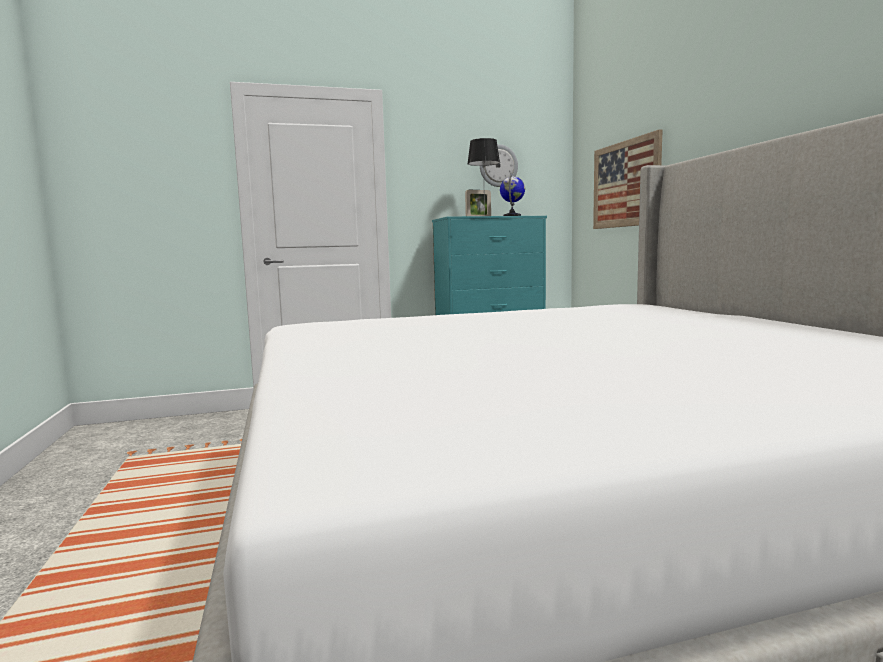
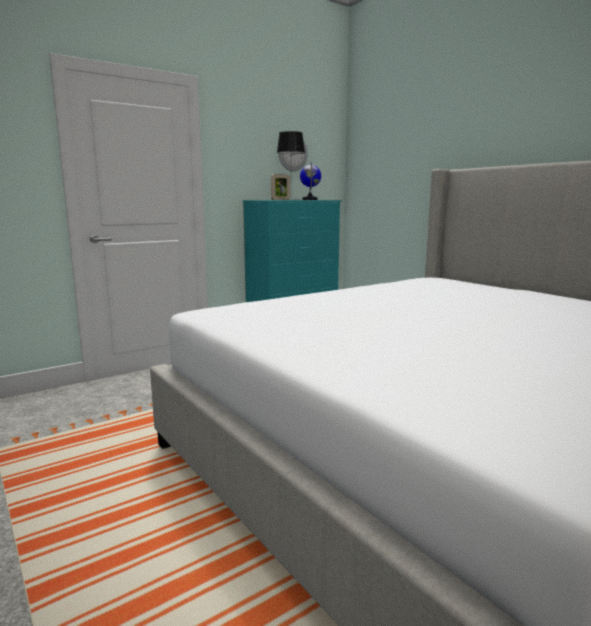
camera: 20 degrees left, 5 degrees up
picture [593,129,663,229] -> none

